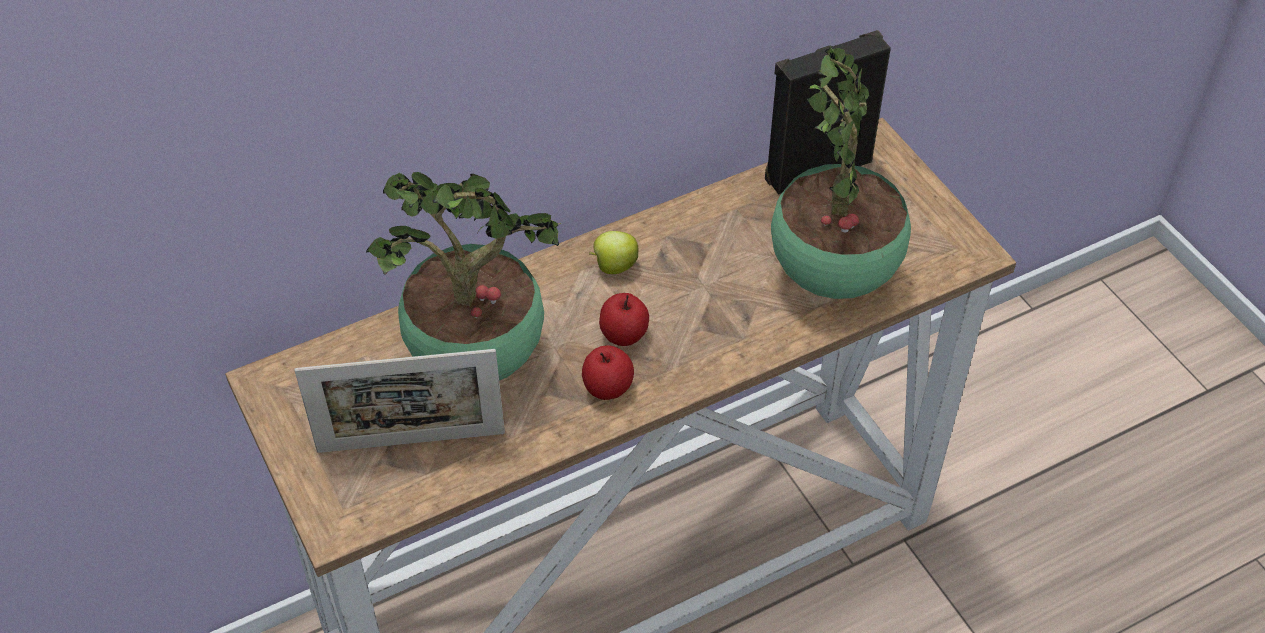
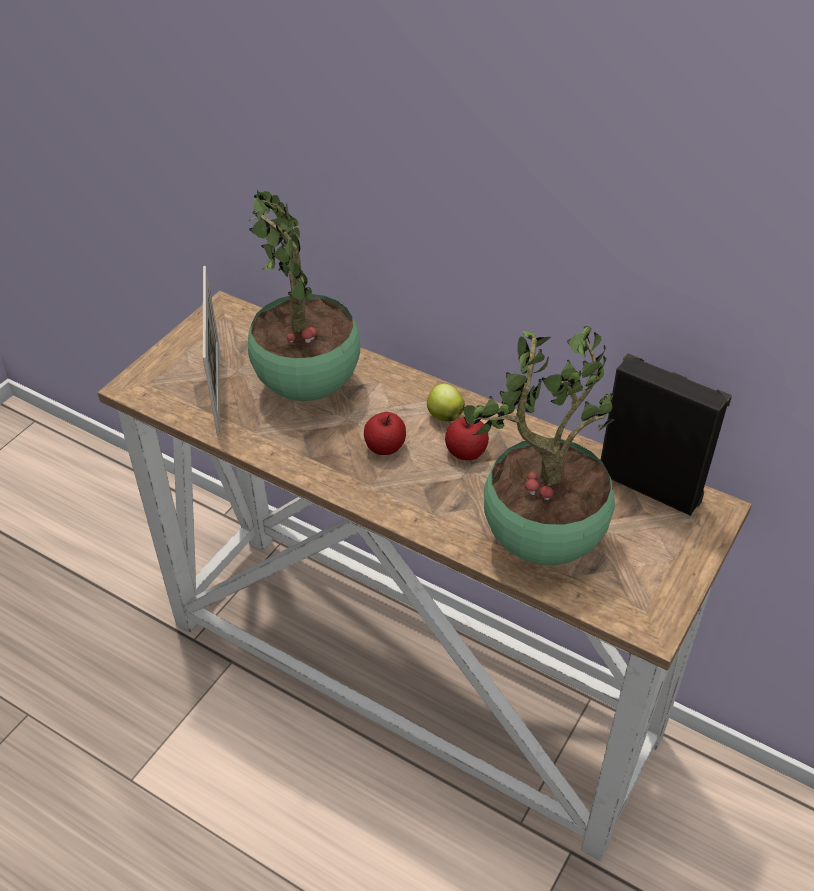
camera: 60 degrees right, 5 degrees down
picture frame [295,349,505,453] -> picture frame turned 150 degrees counterclockwise [203,266,220,437]
apple [582,345,634,400] -> apple moved to [445,417,489,460]

